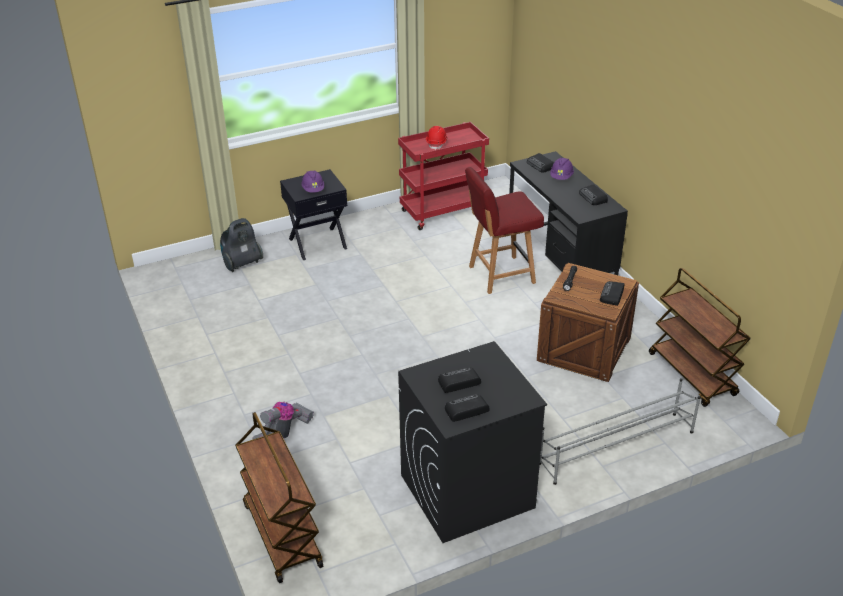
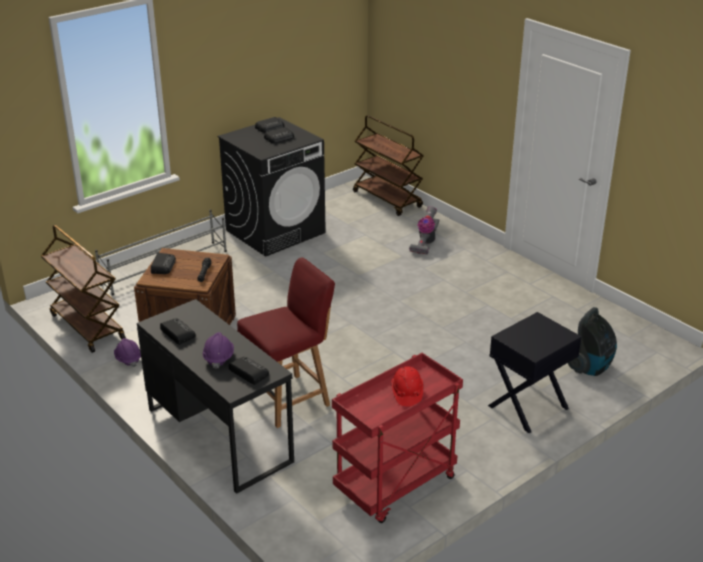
camera: 165 degrees right, 5 degrees down
purple hard hat [301,170,324,193] -> purple hard hat moved to [114,338,141,367]

